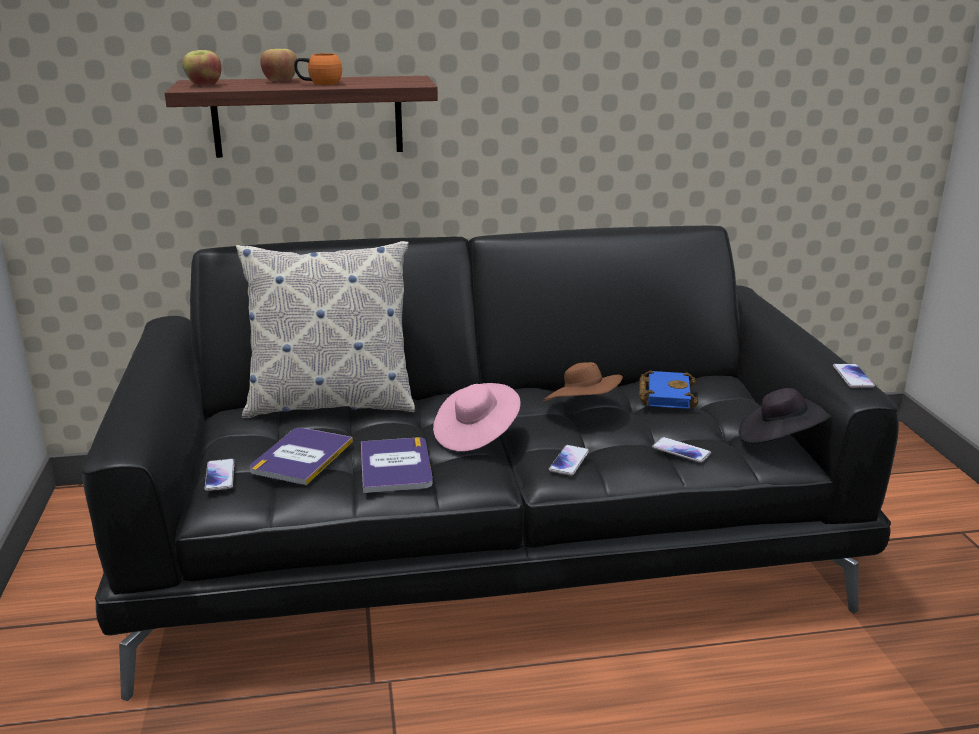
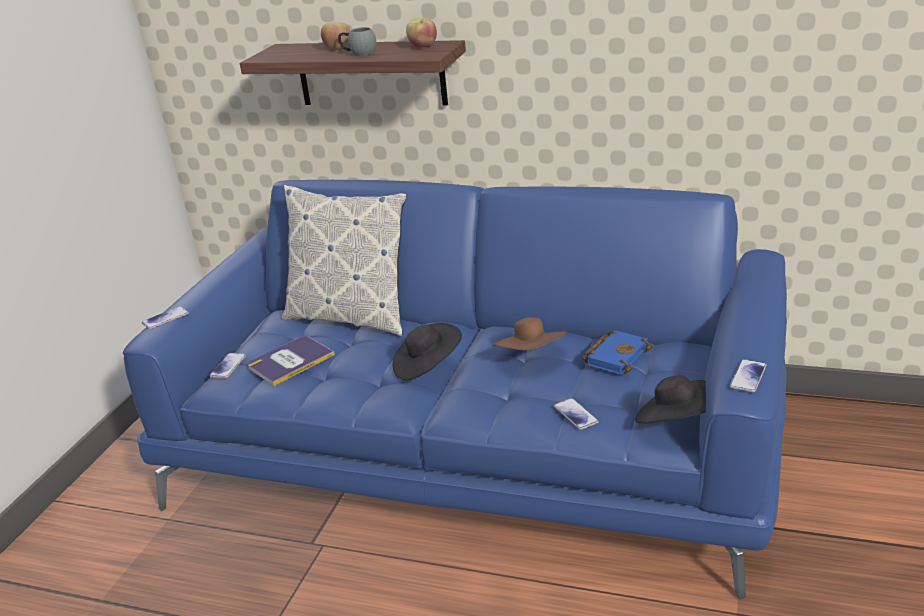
camera: 30 degrees right, 5 degrees up
black sofa [82,226,899,701] -> blue sofa [123,180,787,600]
apple [182,50,222,85] -> apple moved to [406,18,437,48]
orange mug [294,53,342,85] -> grey mug [338,27,376,56]
book [361,438,433,493] -> none
pink hat [433,383,521,452] -> black hat [392,323,462,380]
phone [549,445,589,476] -> phone moved to [142,306,189,329]

